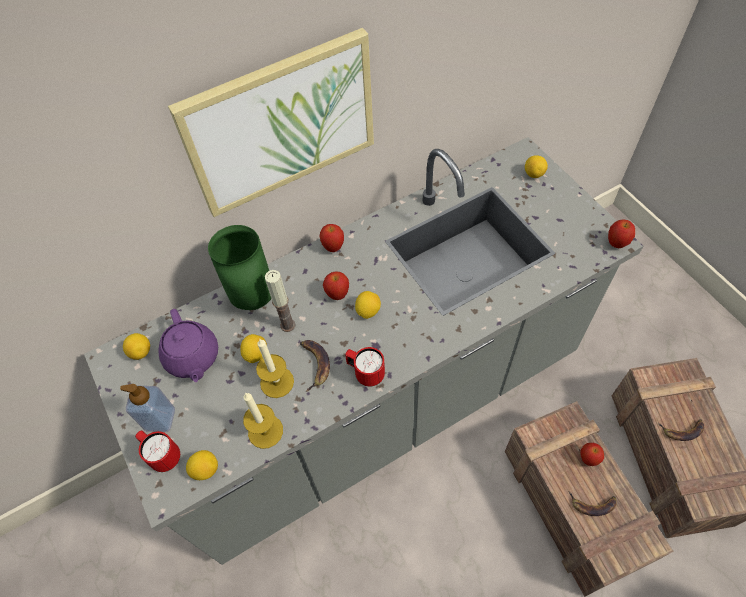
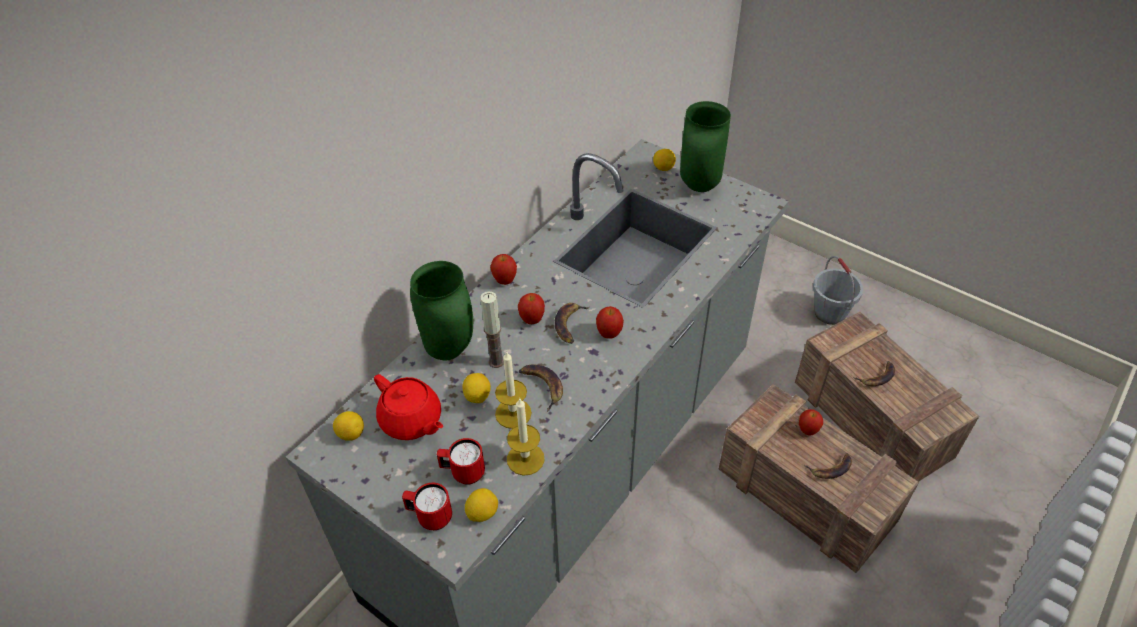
camera: 25 degrees left, 10 degrees down
soap dispenser [120,384,175,432] -> none
purple teapot [158,309,218,382] -> red teapot [374,374,443,440]
picture [168,28,374,217] -> none
red mug [345,347,385,386] -> red mug moved to [437,438,485,485]
lemon [355,291,381,319] -> banana [555,303,589,344]
apple [608,219,635,248] -> apple moved to [596,306,624,339]
none -> green vase [680,101,731,192]
none -> grey bucket [813,256,863,325]

